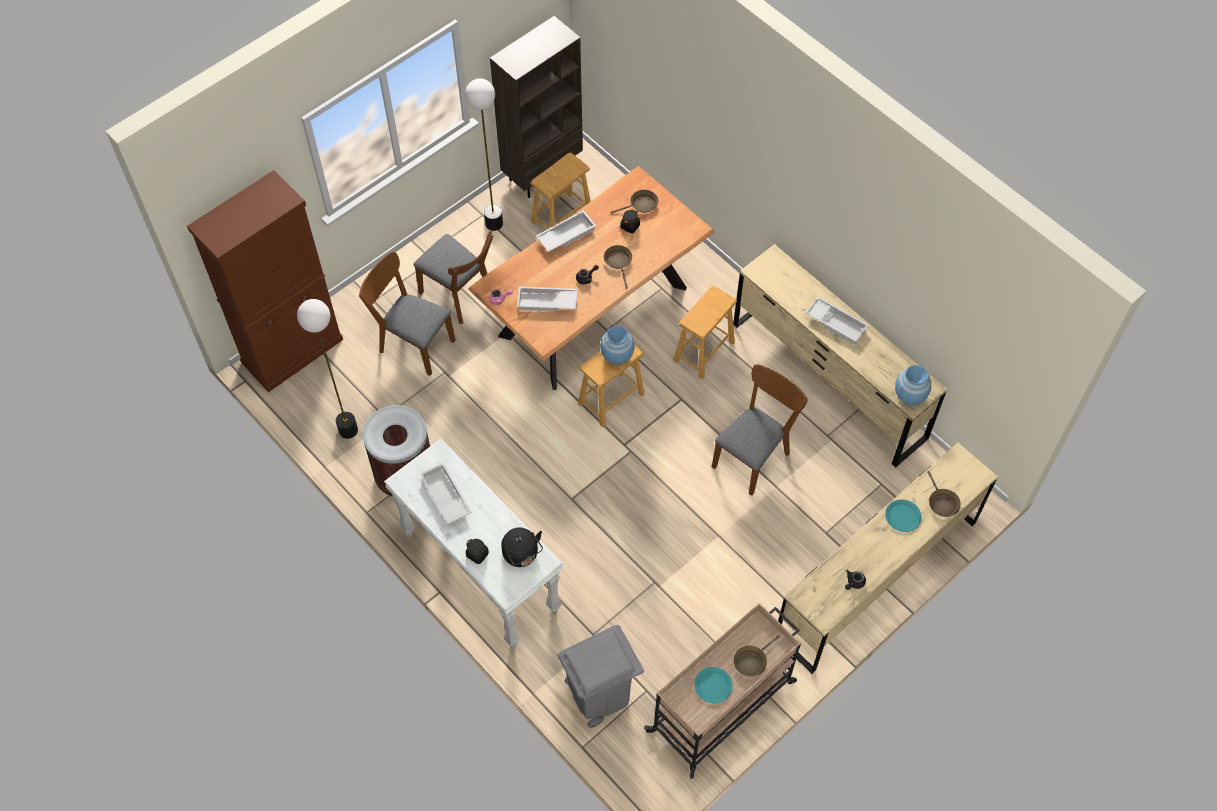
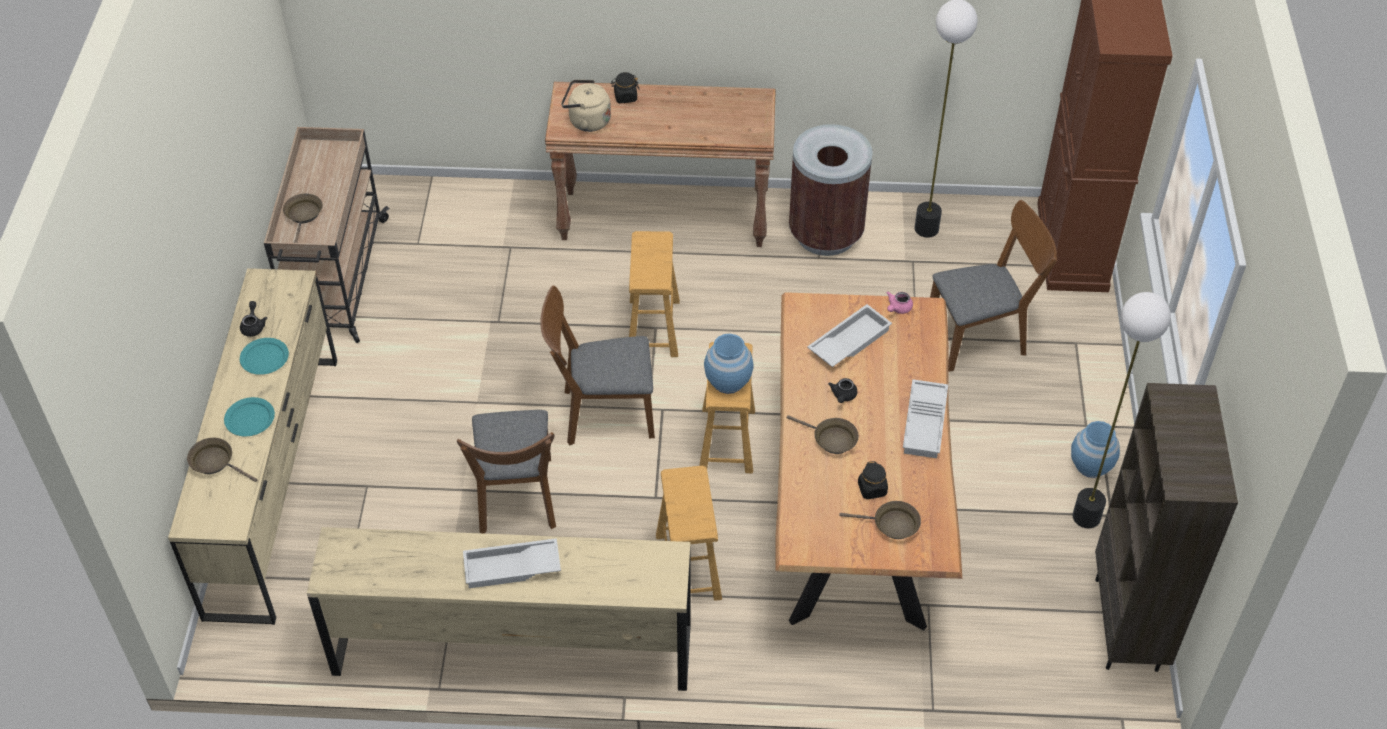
camera: 135 degrees right, 10 degrees down
white console table [384,439,563,649] -> brown console table [545,82,776,247]
brown chair [413,230,493,324] -> brown chair moved to [540,286,655,445]
white tray [420,463,472,524] -> none
black kettle [501,527,543,567] -> beige kettle [561,80,611,132]
brown stool [530,153,591,229] -> brown stool moved to [629,231,680,357]
grey trash can [557,625,644,728] -> none
brown frying pan [611,190,658,214] -> brown frying pan turned 105 degrees counterclockwise [839,501,921,539]
turquoise plate [694,667,733,703] -> turquoise plate moved to [240,338,289,375]
blue vase [895,365,931,405] -> blue vase moved to [1071,421,1120,478]

